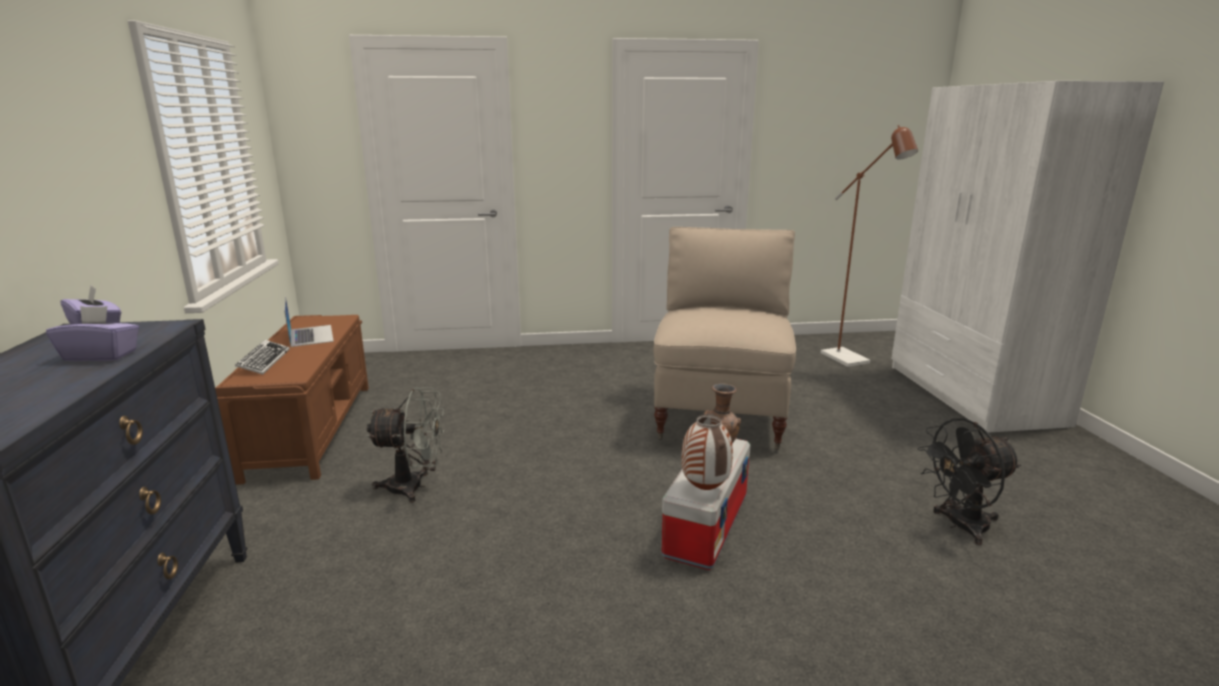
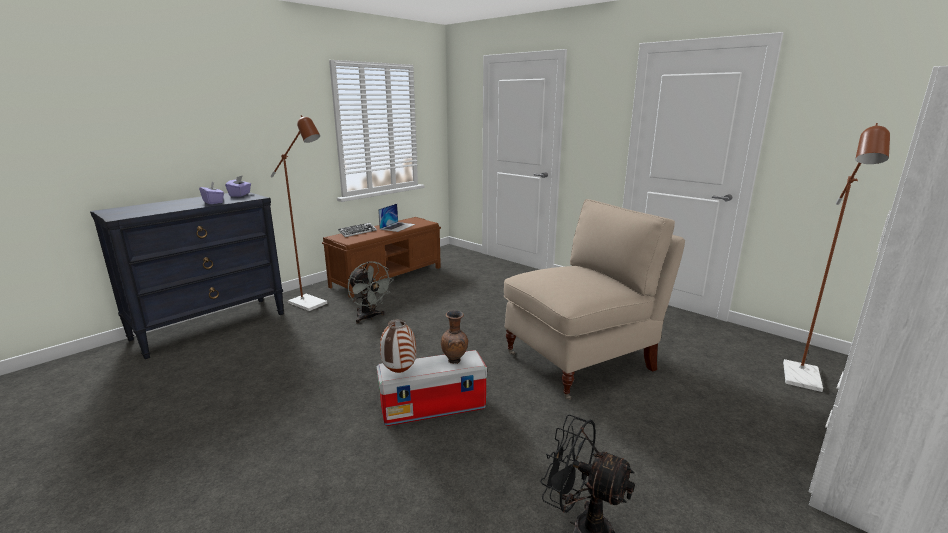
camera: 50 degrees right, 0 degrees up
none -> brown floor lamp [271,115,327,311]

